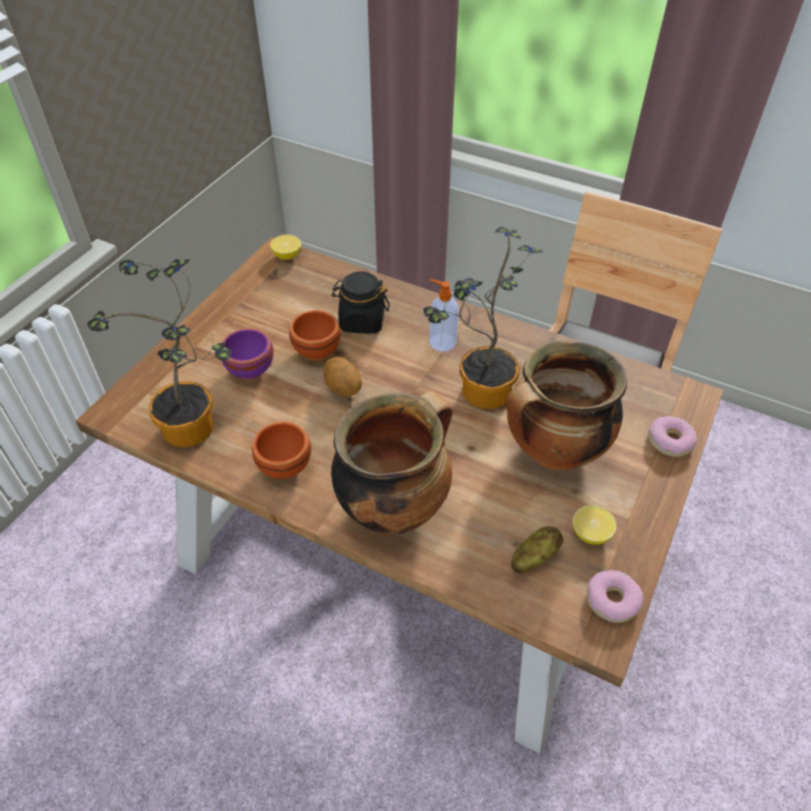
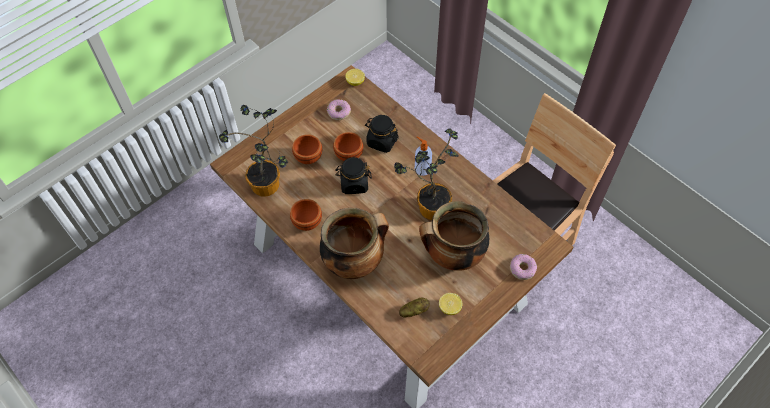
camera: 20 degrees right, 10 degrees up
purple bowl [222,328,273,380] -> brown bowl [292,134,322,164]
potato [323,357,362,396] -> black jar [335,157,372,194]
donut [587,570,643,623] -> donut moved to [327,99,351,120]

